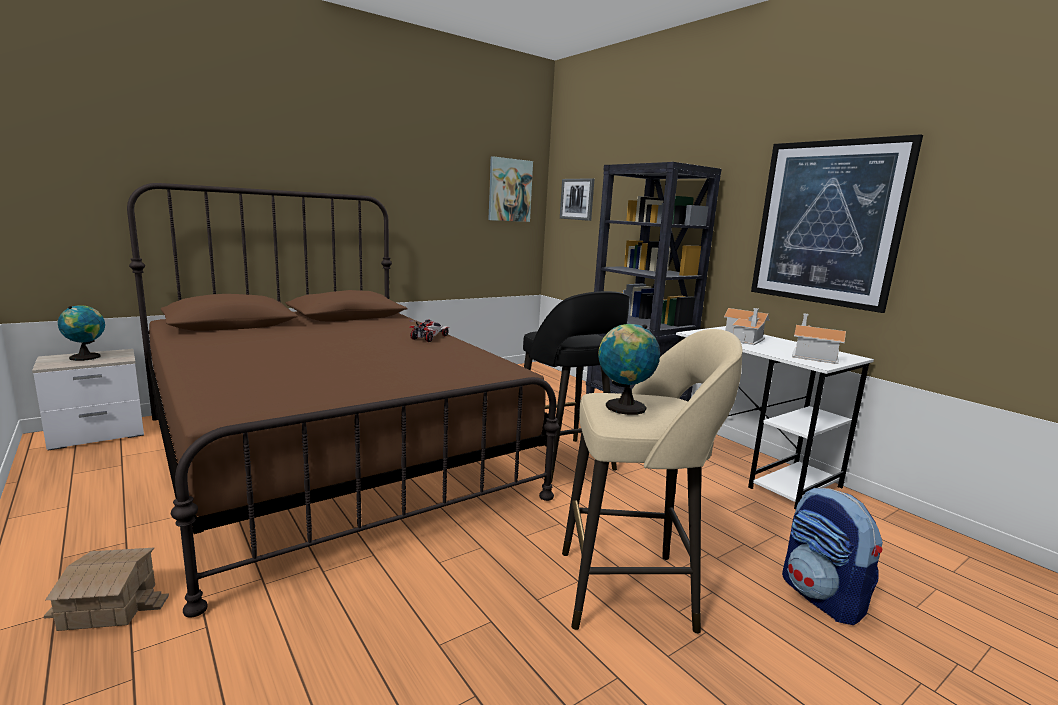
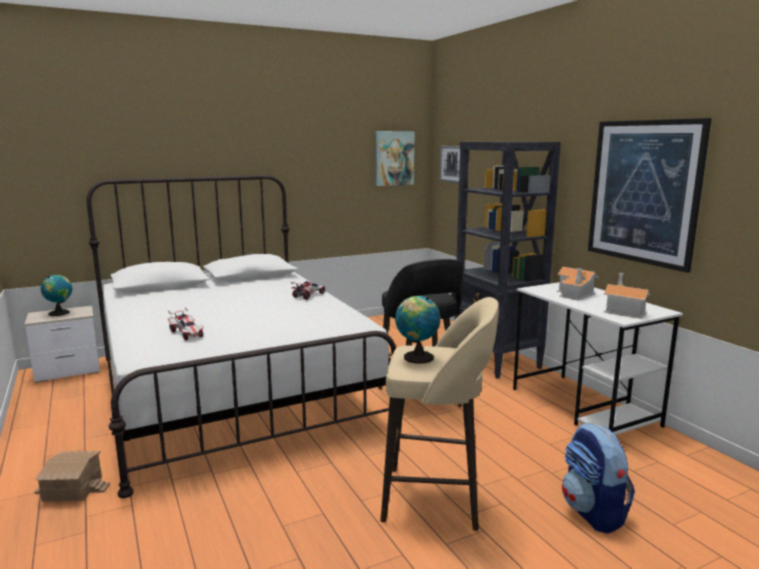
camera: 10 degrees right, 0 degrees up
brown bed [127,183,559,618] -> white bed [86,175,396,498]
none -> toy car [168,307,204,340]

